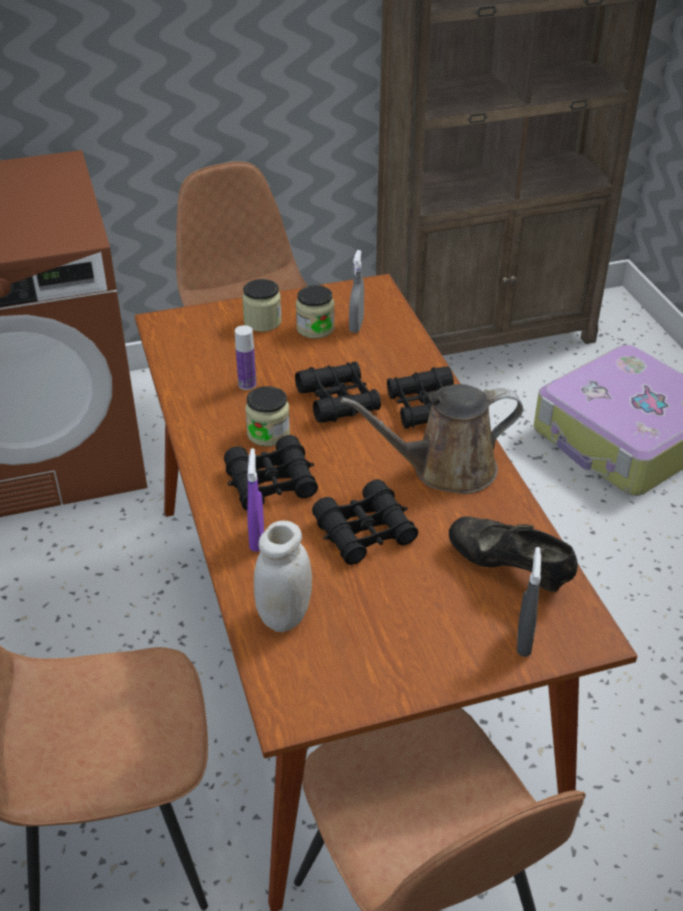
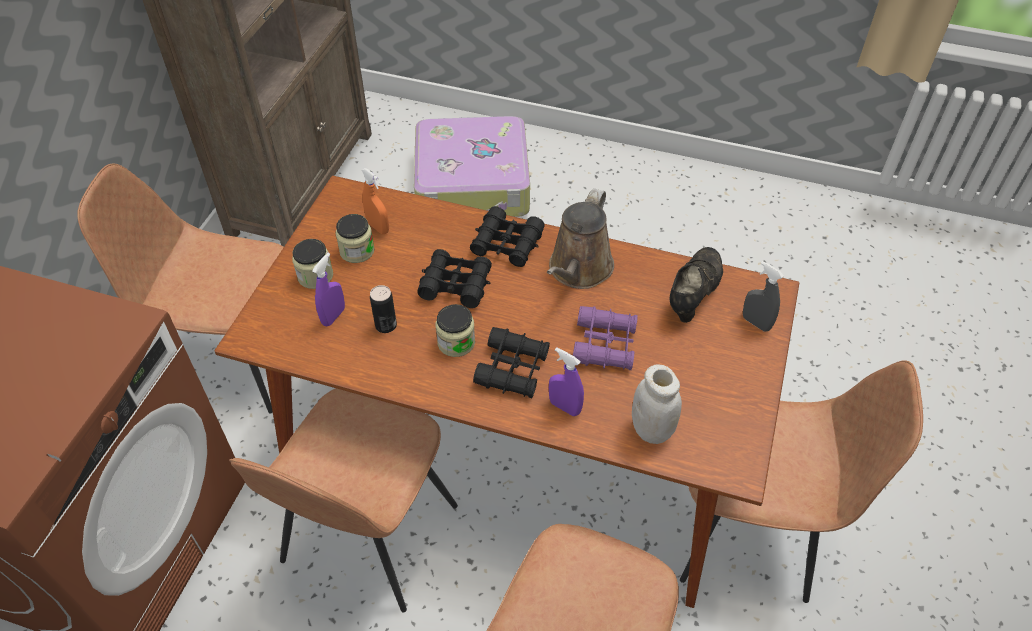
camera: 55 degrees left, 10 degrees up
bottle [235,325,256,390] -> can [370,285,397,333]
black binoculars [312,479,418,565] -> purple binoculars [573,306,638,370]
grey spray bottle [349,250,364,333] -> orange spray bottle [362,168,389,234]
black shoe [449,517,578,592] -> black shoe turned 135 degrees clockwise [670,247,723,323]
none -> brown chair [229,388,458,612]
none -> purple spray bottle [312,253,345,326]

